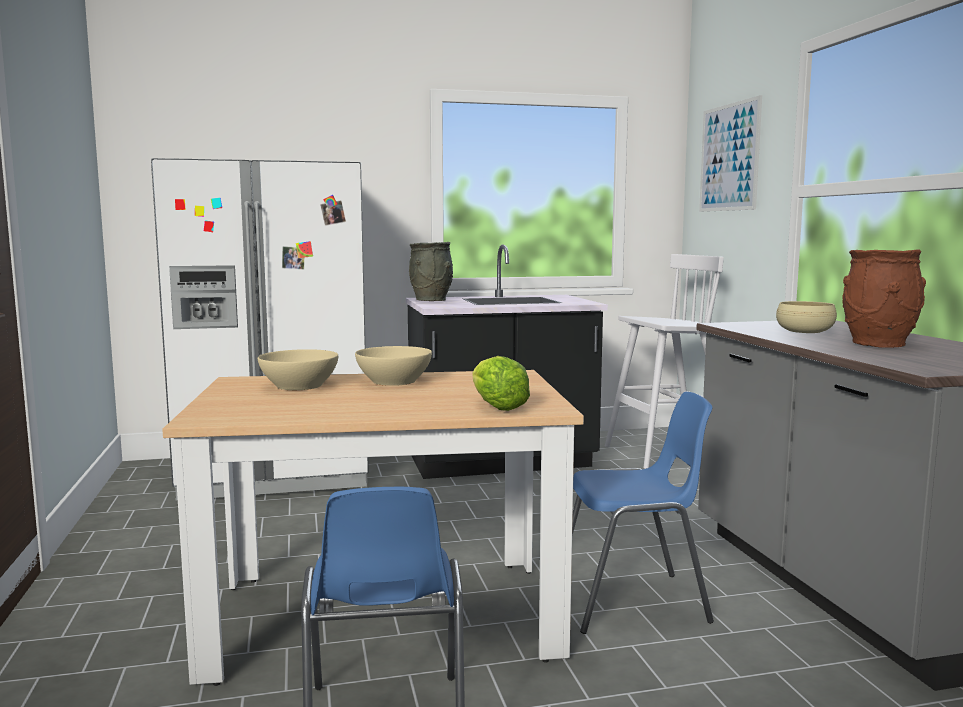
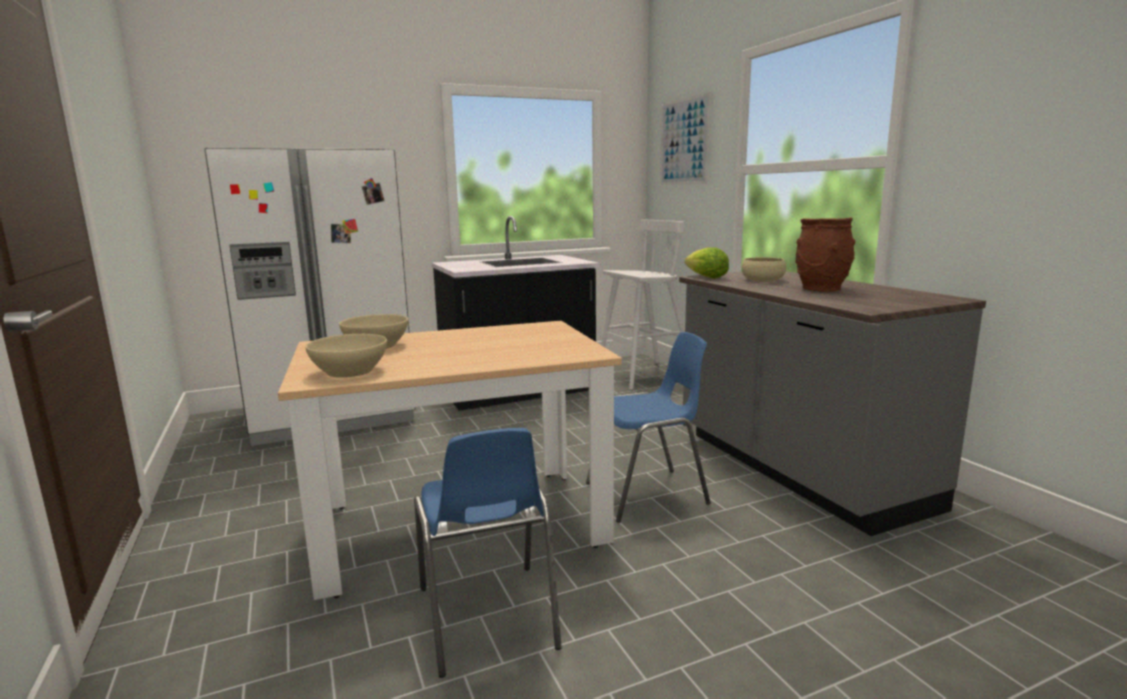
camera: 10 degrees left, 5 degrees up
beige bowl [355,346,432,386] -> beige bowl moved to [305,334,387,378]
grey vase [409,242,453,301] -> none
lettuce [472,356,530,411] -> lettuce moved to [685,247,729,279]

